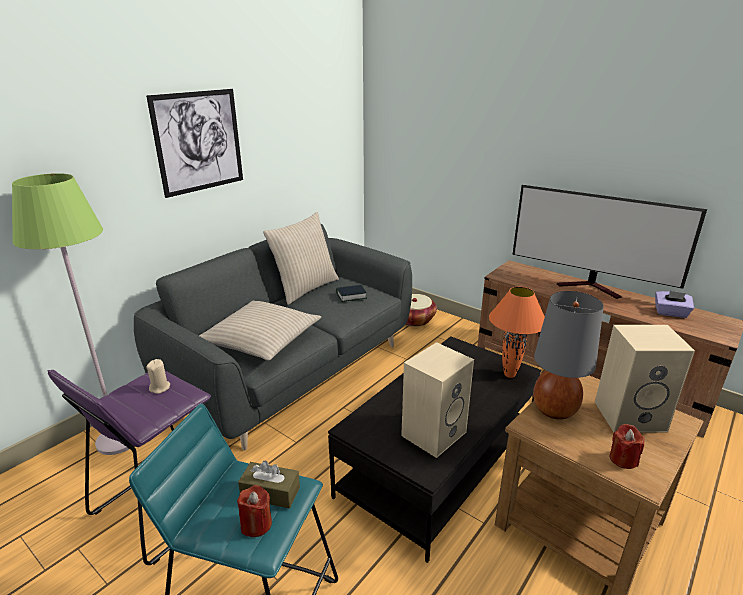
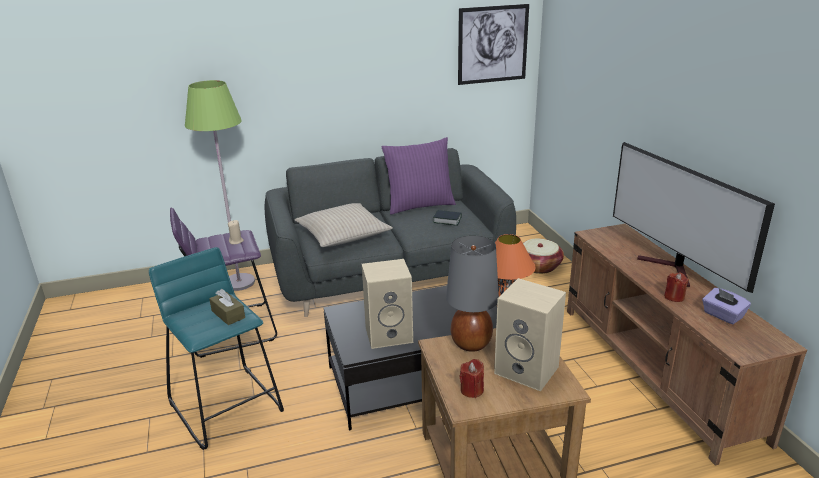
camera: 35 degrees right, 0 degrees up
picture [146,89,243,198] -> picture moved to [458,4,529,85]
red candle [237,485,272,537] -> red candle moved to [664,272,689,302]
beige pillow [263,212,339,305] -> purple pillow [382,137,456,215]

